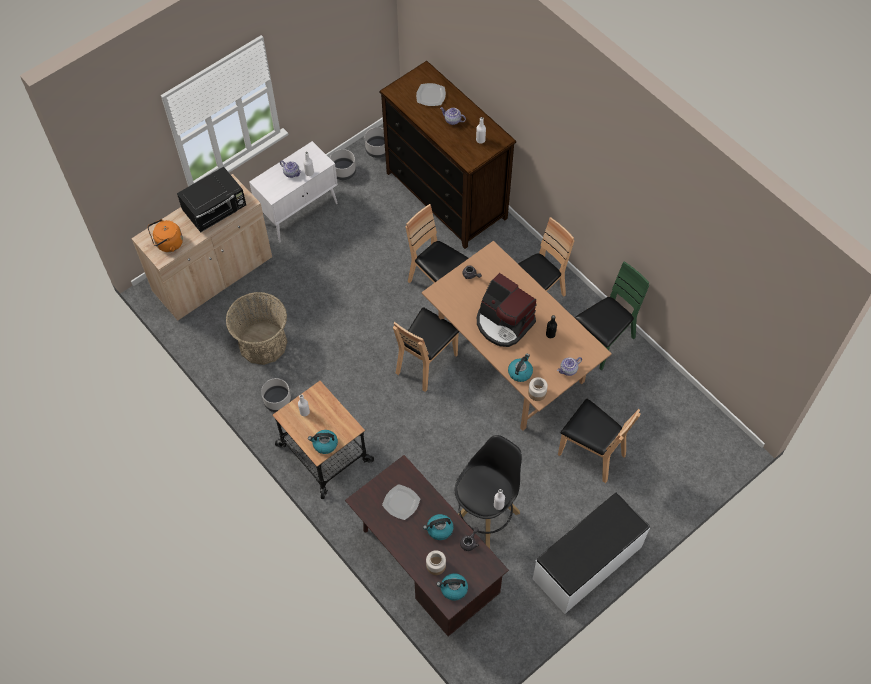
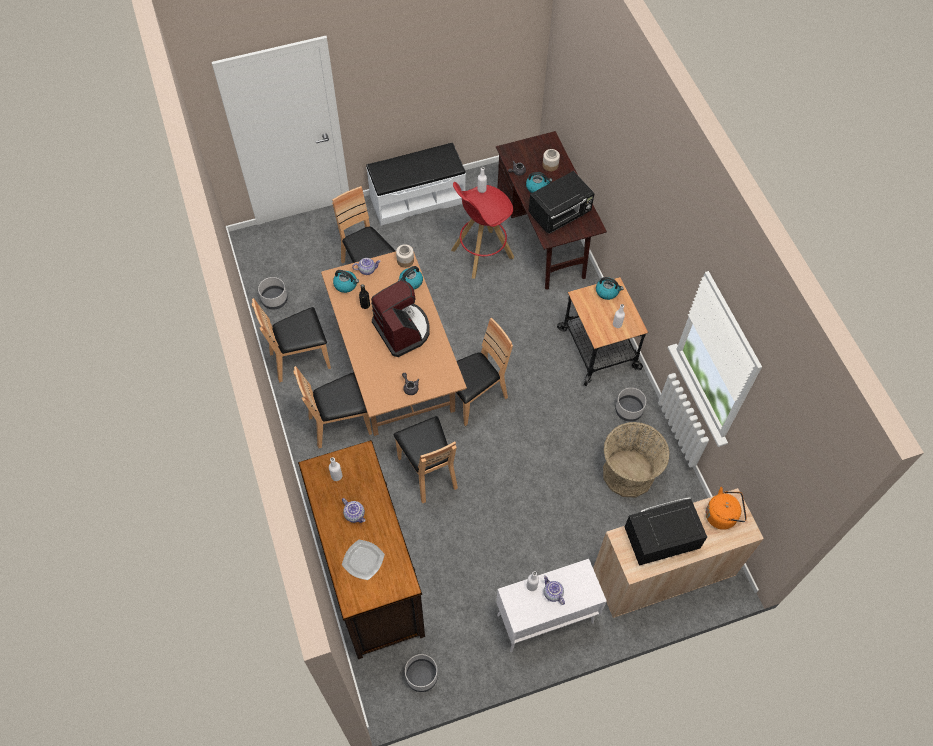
camera: 160 degrees left, 0 degrees up
grey planter [330,149,356,180] -> grey planter moved to [258,277,288,310]
plate [382,484,420,520] -> black microwave [529,171,595,234]
kettle [437,573,468,601] -> kettle moved to [333,270,359,293]
black stool [455,435,522,549] -> red stool [451,182,514,279]
green chair [575,261,649,370] -> brown chair [252,298,331,382]

